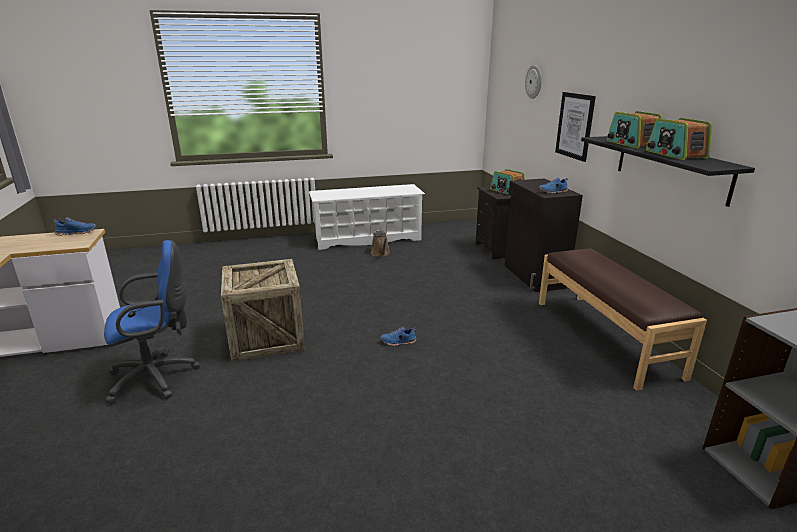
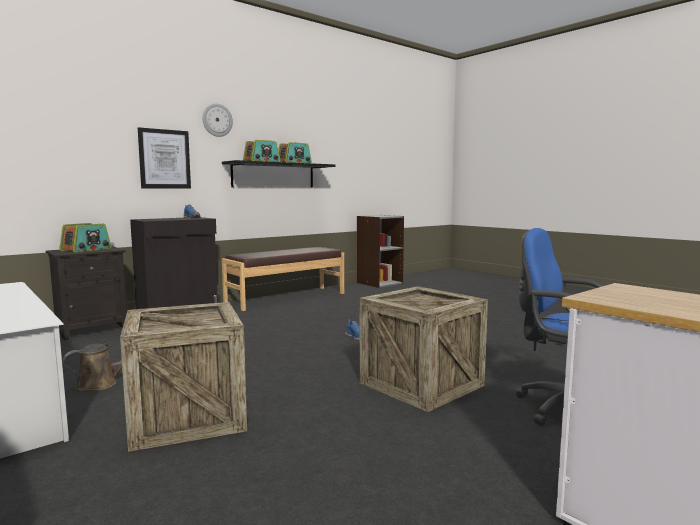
camera: 115 degrees left, 15 degrees down
blue shoe [52,217,96,236] -> none
wall clock [525,65,542,99] -> wall clock moved to [203,103,233,137]
none -> crate [120,302,247,452]

